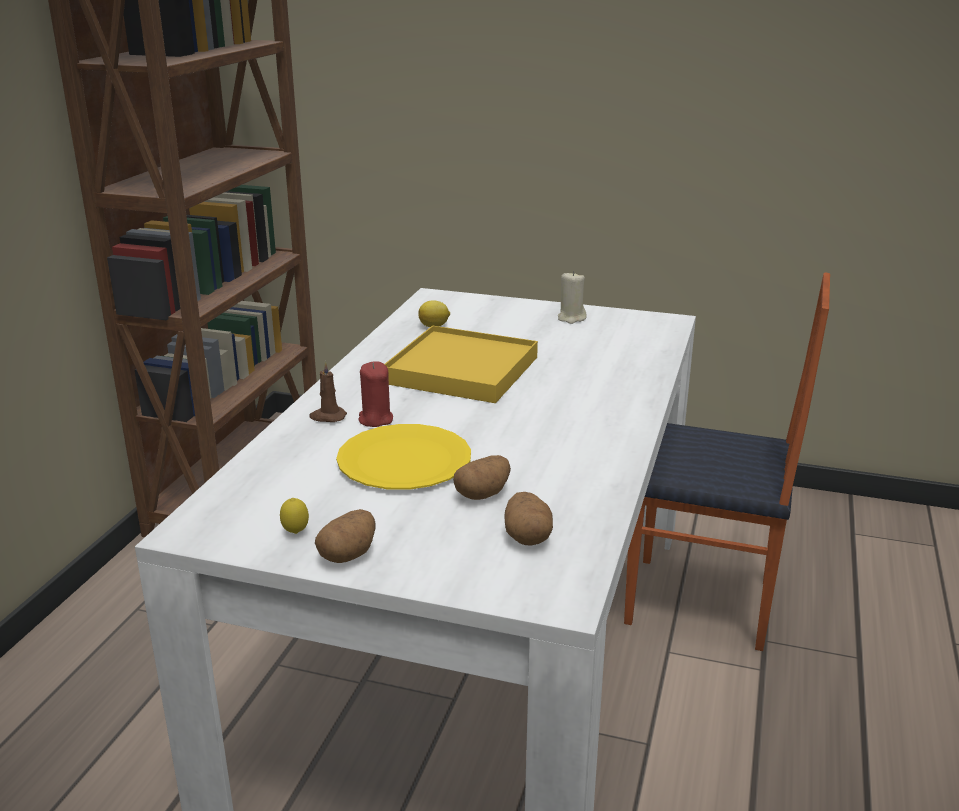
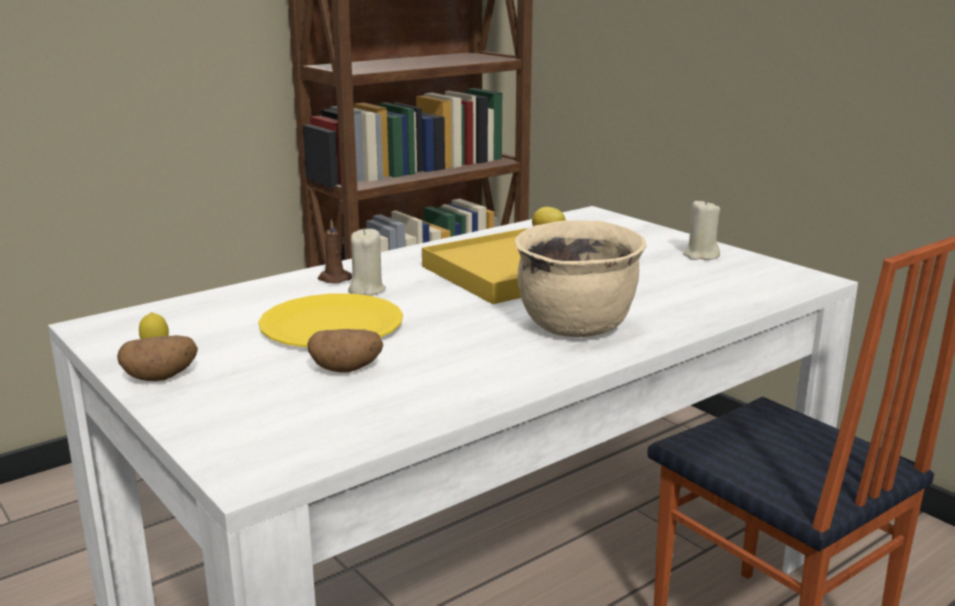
camera: 35 degrees right, 5 degrees down
red candle [359,361,393,427] -> beige candle [348,228,386,296]
potato [504,492,553,546] -> none
none -> beige cooking pot [515,220,647,337]

